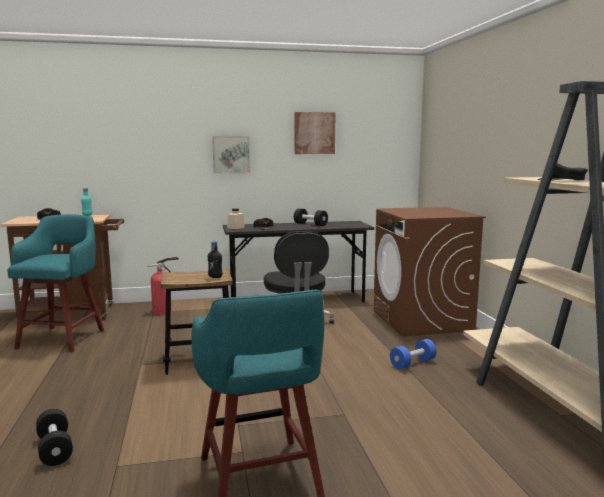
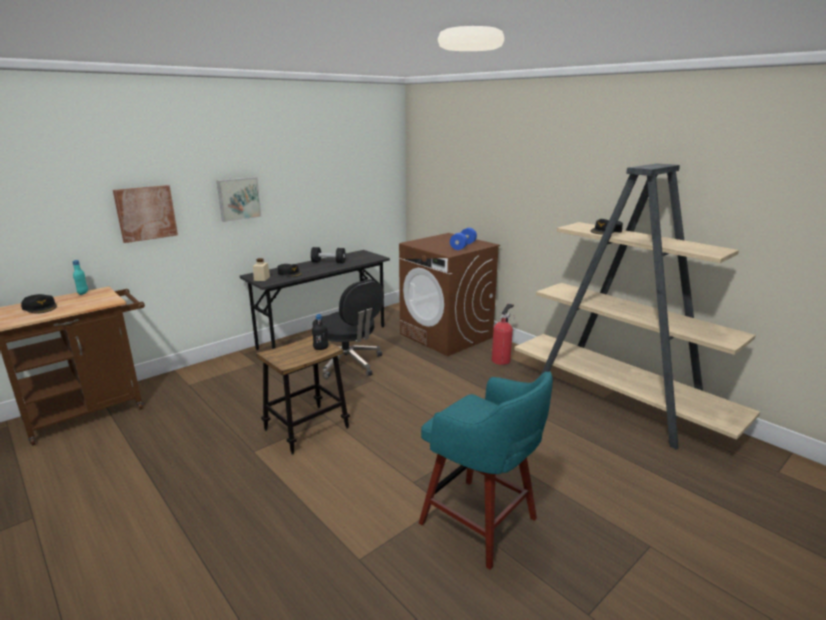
camera: 30 degrees left, 10 degrees up
turquoise stool [7,214,104,352] -> none
black dumbbell [36,409,73,466] -> none
fire extinguisher [148,257,179,315] -> fire extinguisher moved to [492,304,515,365]
picture [295,112,335,154] -> picture moved to [113,185,178,243]
blue dumbbell [390,339,437,369] -> blue dumbbell moved to [450,228,477,250]

